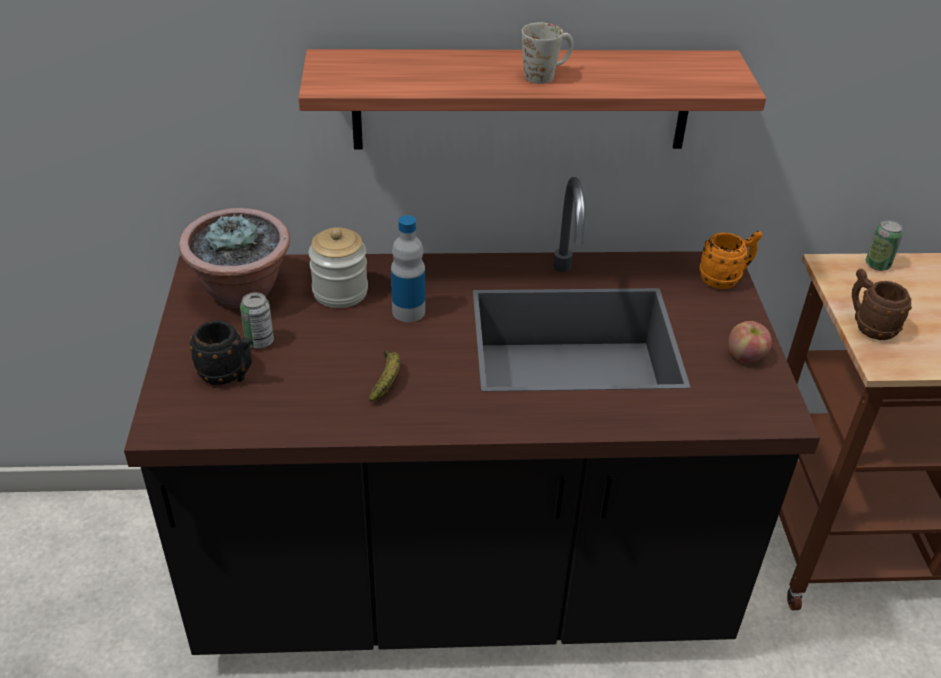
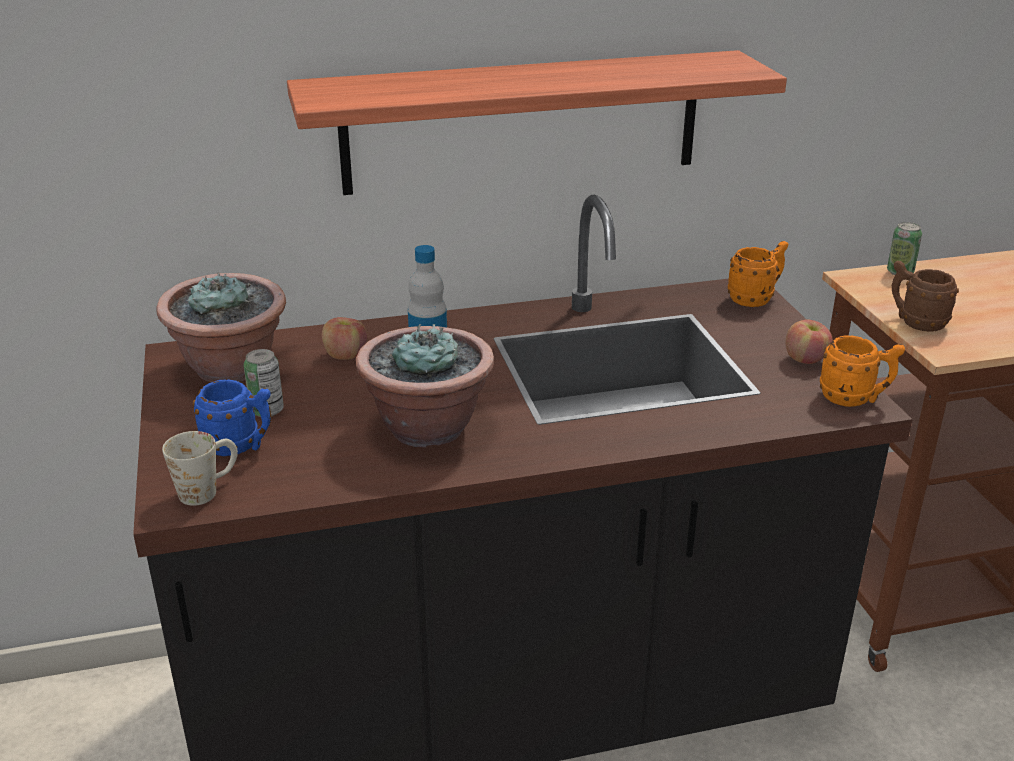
camera: 10 degrees left, 10 degrees down
black mug [190,320,252,385] -> blue mug [193,379,271,456]
jar [308,227,368,308] -> apple [322,317,367,360]
banana [369,350,400,402] -> potted plant [356,324,494,448]
white mug [522,23,574,84] -> white mug moved to [162,431,238,506]
none -> orange mug [820,336,905,407]

